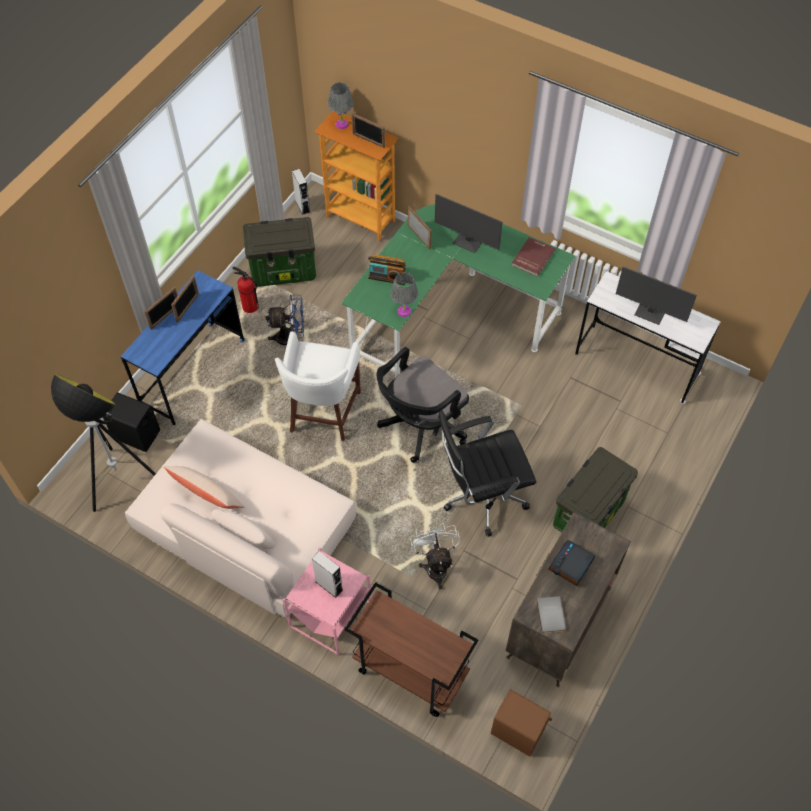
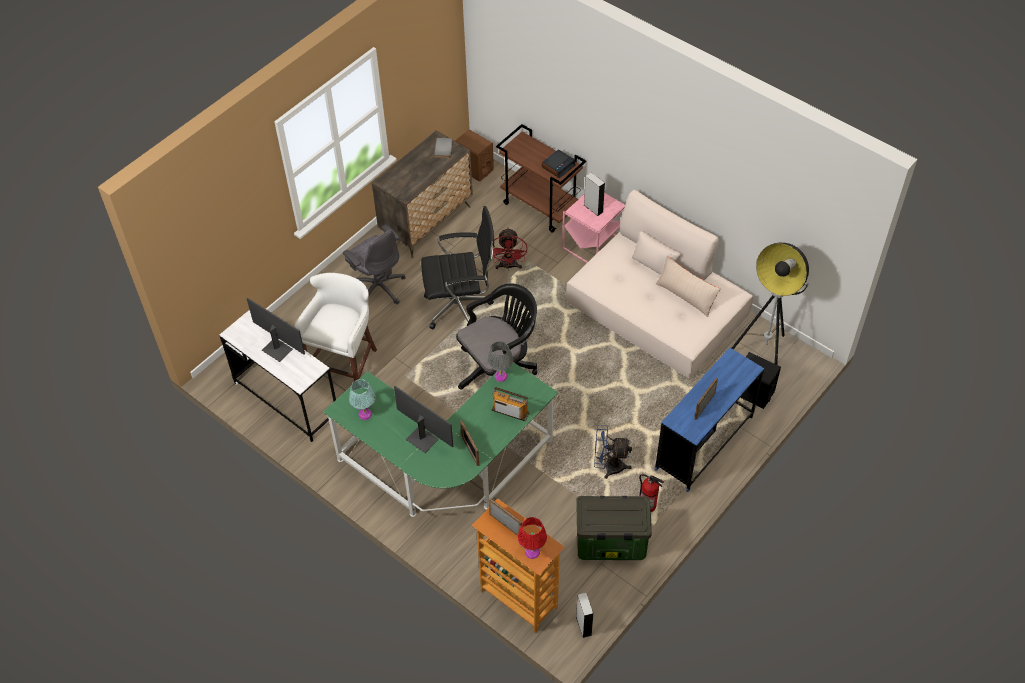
camera: 170 degrees left, 5 degrees down
picture frame [144,287,178,330] -> none
white stool [275,332,361,441] -> white stool moved to [295,273,377,381]
grey table lamp [328,82,354,129] -> red table lamp [518,517,547,559]
white fan [410,523,461,589] -> red fan [492,228,527,270]
red book [512,237,555,277] -> turquoise table lamp [349,379,376,420]
alarm clock [548,540,595,586] -> alarm clock moved to [542,149,575,178]
storage box [553,447,638,532] -> grey office chair [343,224,405,304]

